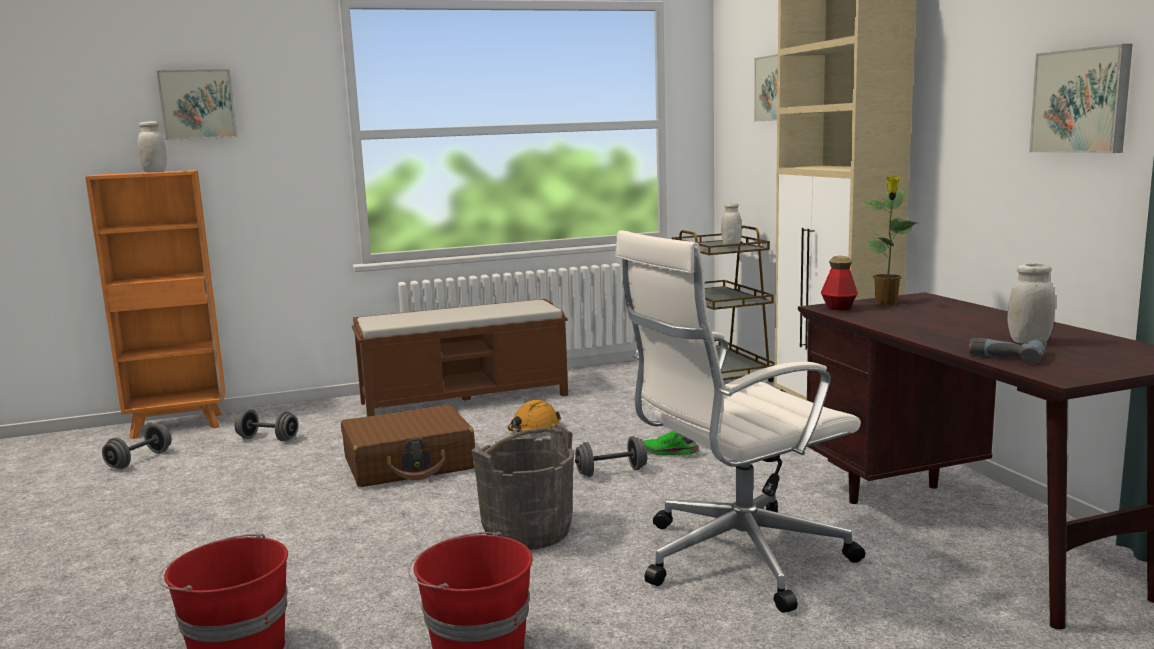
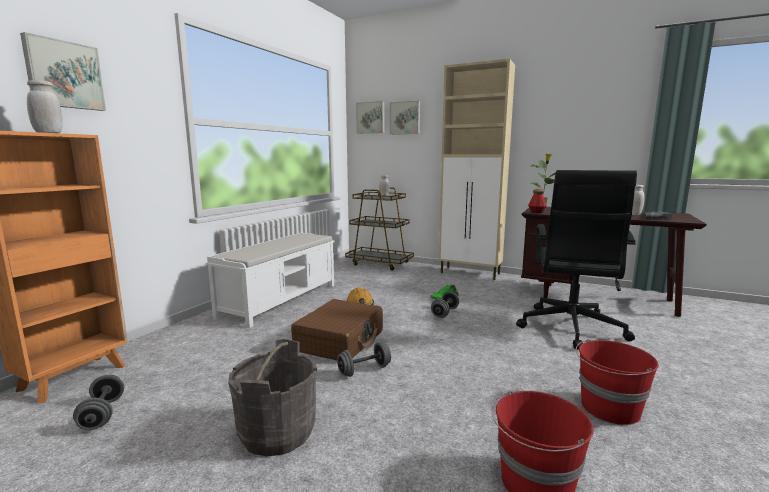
camera: 45 degrees left, 0 degrees up
grey dumbbell [234,409,299,442] -> grey dumbbell moved to [337,342,391,377]
brown bench [352,299,568,417] -> white bench [206,233,335,328]
grey bucket [471,426,574,550] -> grey bucket moved to [228,339,317,456]
white office chair [615,230,865,613] -> black office chair [516,170,637,350]
picture [1029,44,1132,153] -> picture moved to [356,101,384,134]

